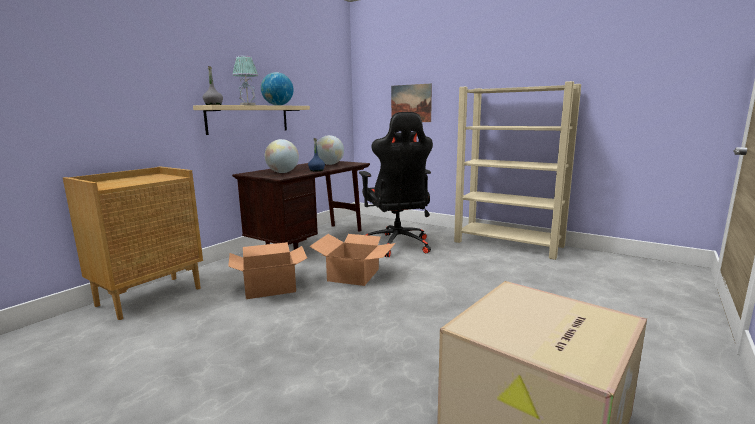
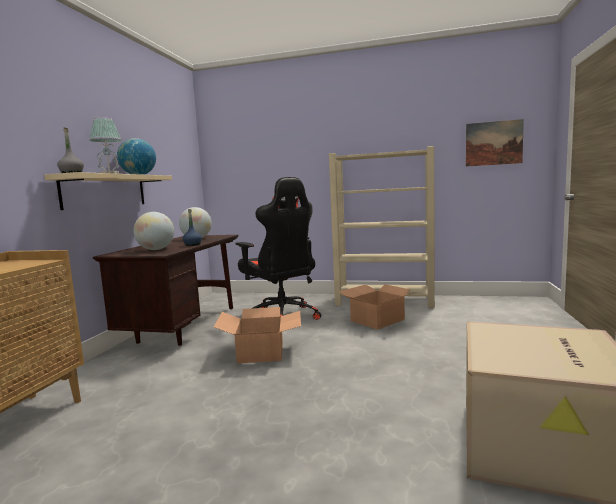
camera: 20 degrees left, 5 degrees down
cardboard box [228,242,307,299] -> cardboard box moved to [339,284,416,330]
picture [391,83,432,122] -> picture moved to [466,119,524,166]

